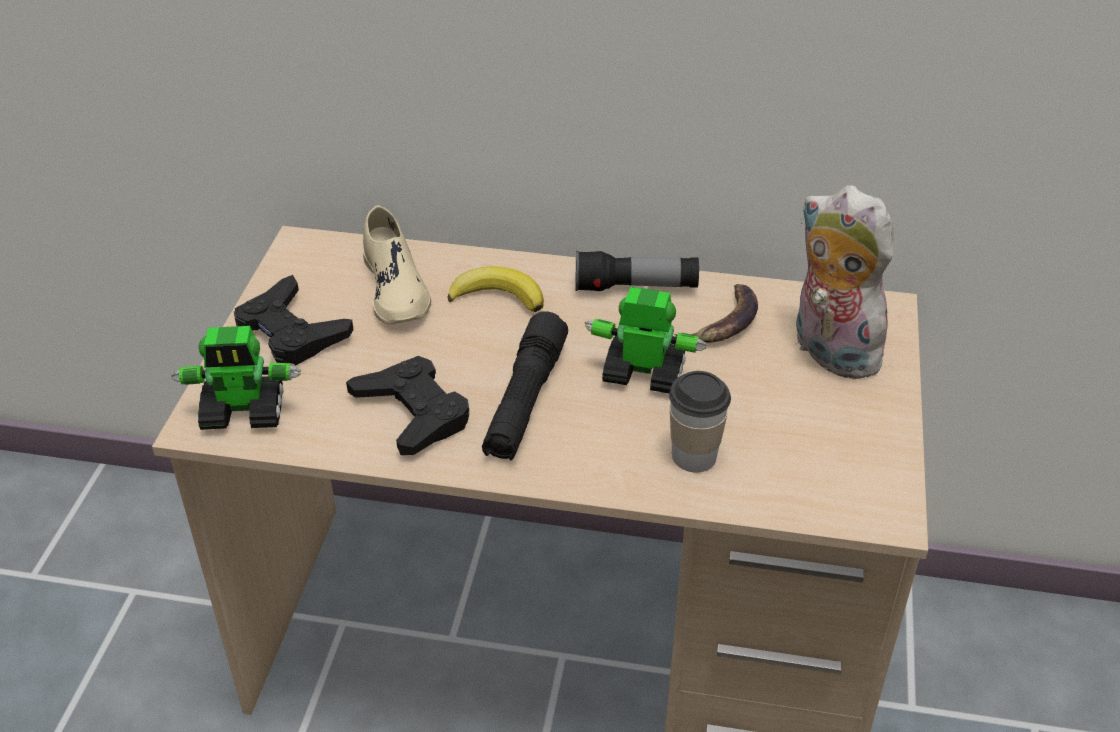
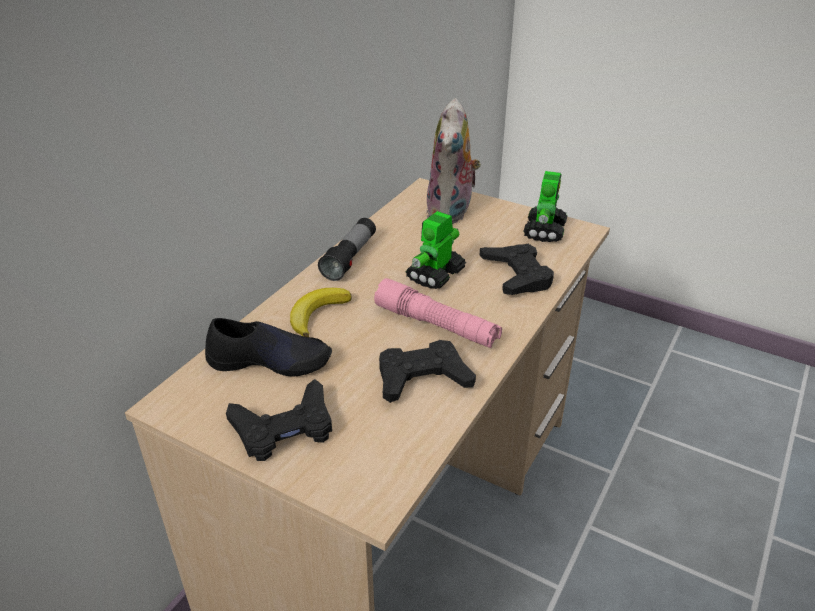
camera: 70 degrees left, 5 degrees down
toy robot [171,326,301,430] -> toy robot moved to [523,171,567,242]
beige shoe [362,205,431,324] -> black shoe [205,318,332,376]
black flashlight [482,311,568,460] -> pink flashlight [374,278,502,348]
cup [669,371,731,473] -> black game controller [479,244,554,295]
banana [674,284,758,343] -> none
plush toy [796,185,894,379] -> plush toy turned 60 degrees counterclockwise [427,98,481,224]

